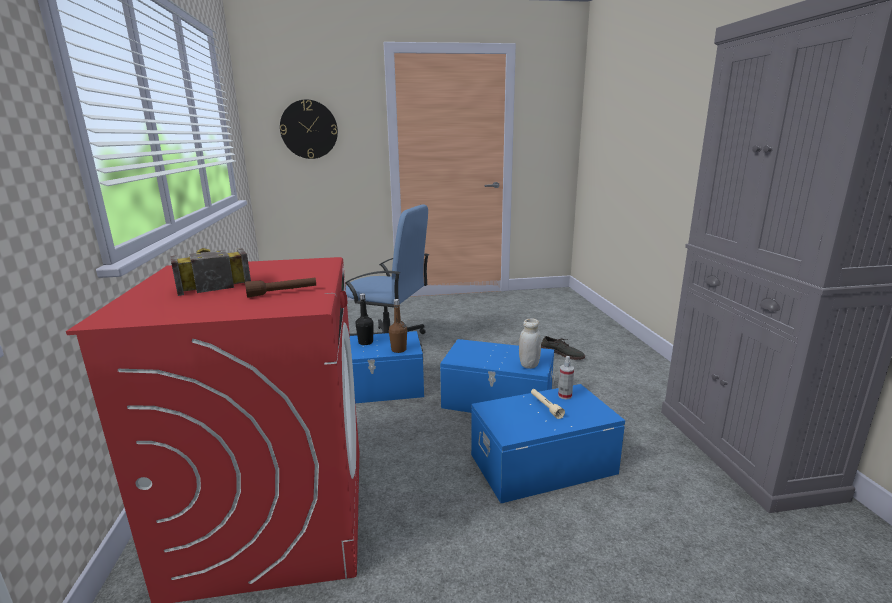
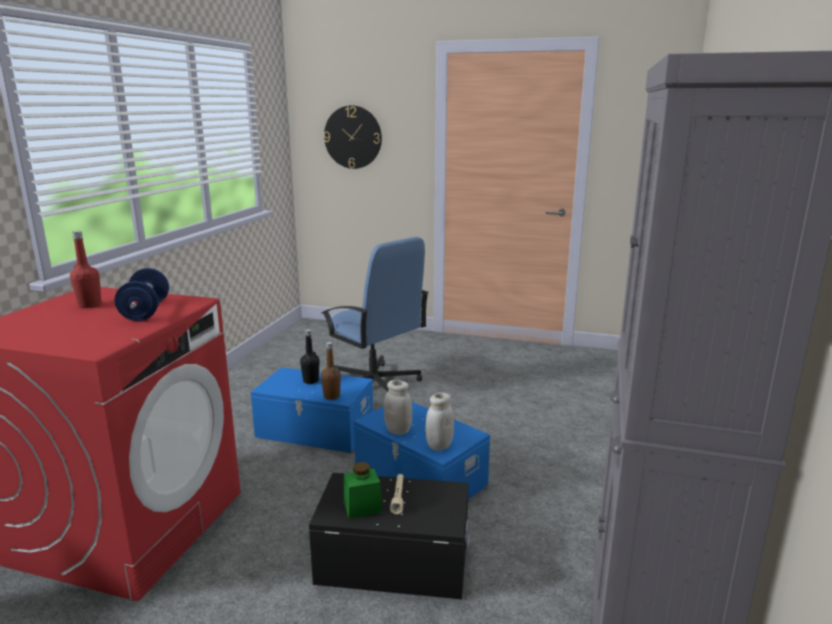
camera: 25 degrees right, 0 degrees up
hammer [170,248,251,296] -> red bottle [70,231,101,308]
brown flashlight [245,278,316,298] -> none
blue storage box [471,384,625,503] -> black storage box [309,473,470,600]
grey shoe [541,336,585,360] -> none
spray bottle [558,356,574,400] -> none
none -> blue dumbbell [114,268,169,321]
none -> green jar [344,462,382,519]
none -> white jar [384,380,412,435]

